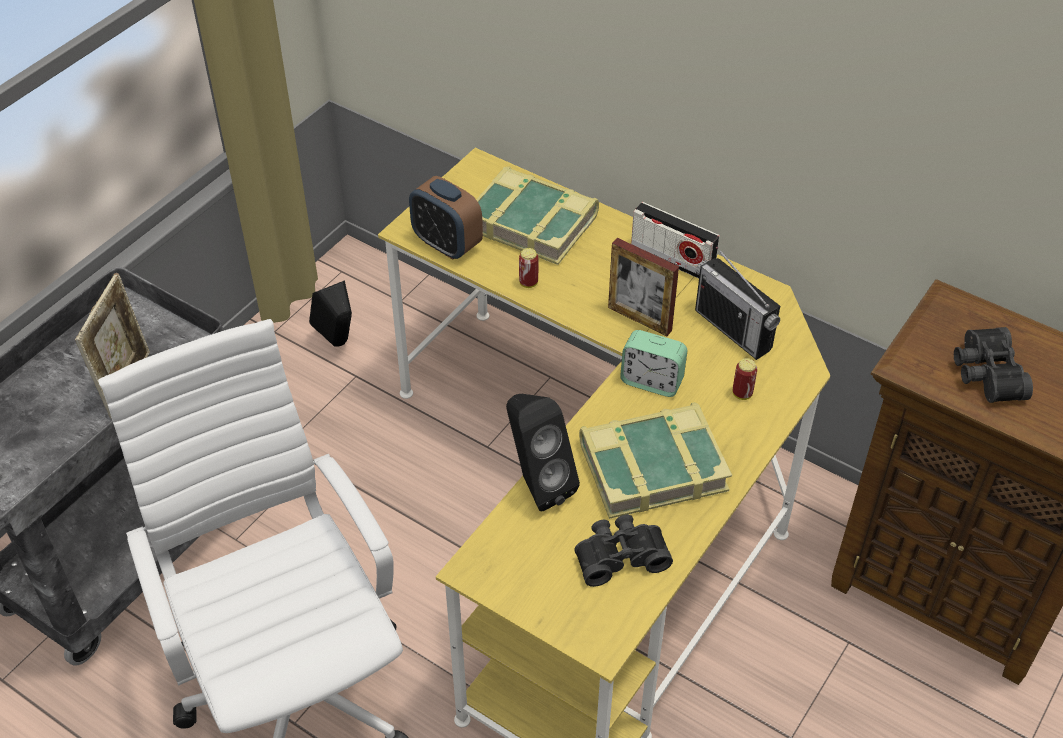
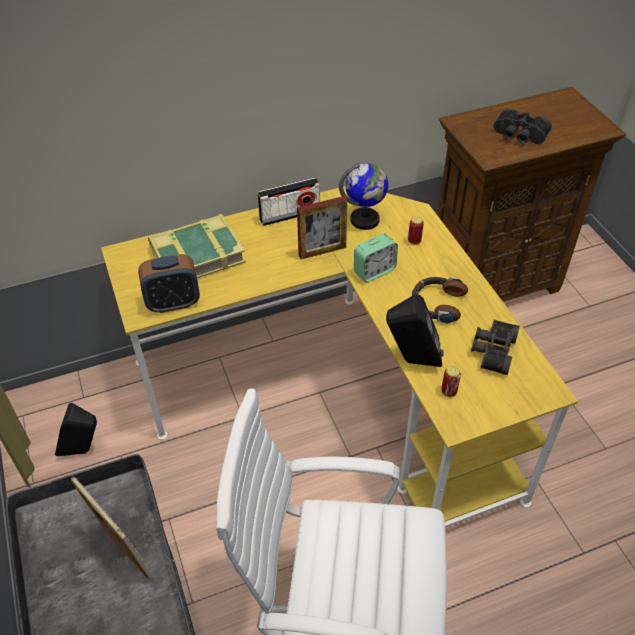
camera: 55 degrees left, 0 degrees up
can [519,248,538,288] -> can moved to [441,366,461,397]
book [579,402,732,519] -> headphones [412,277,468,324]
radio [695,247,780,360] -> globe [339,163,388,230]

